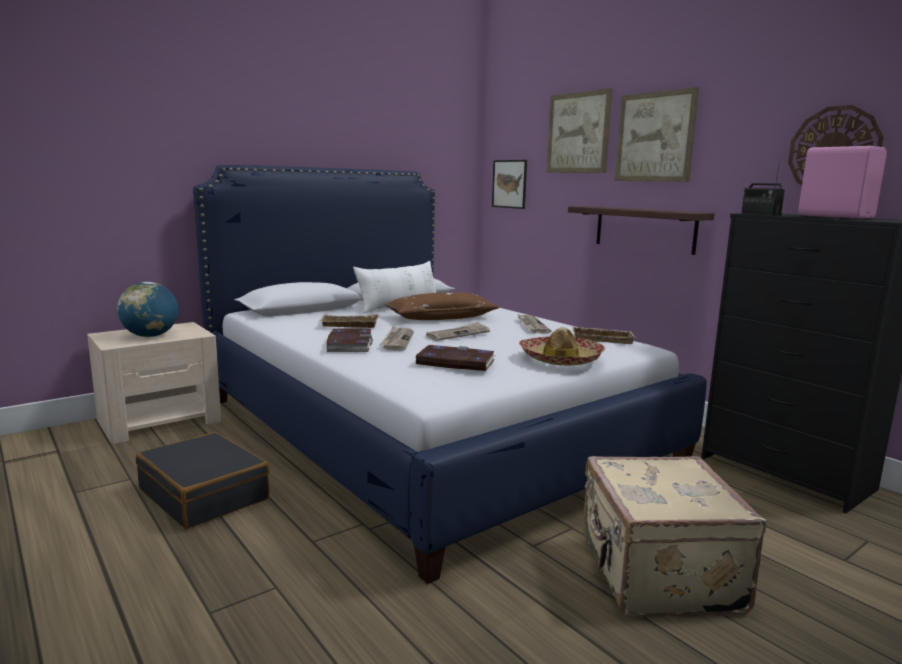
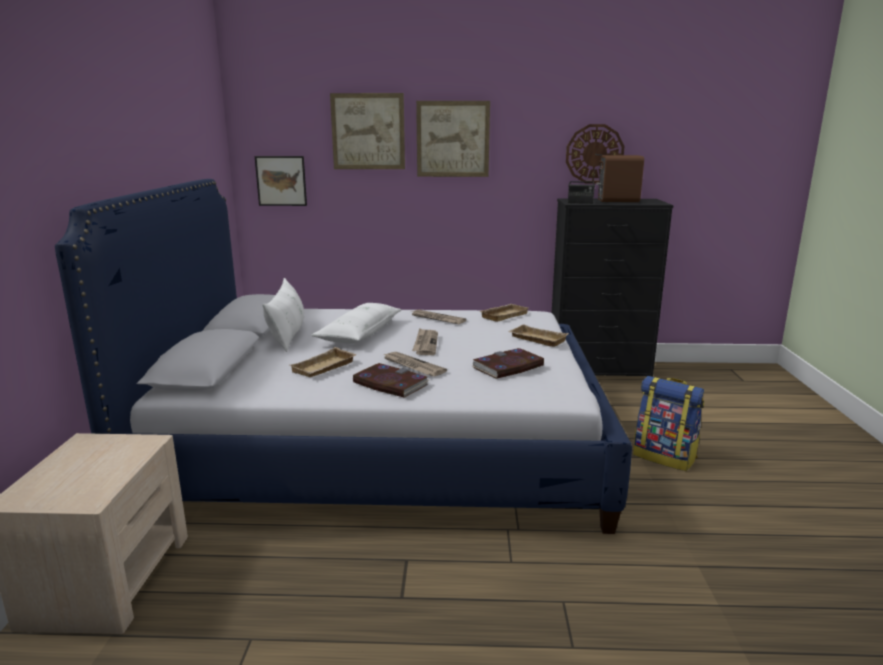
camera: 50 degrees left, 5 degrees up
globe [117,282,178,337] -> none
black suitcase [136,432,270,529] -> none
brown pillow [385,292,500,320] -> white pillow [311,303,402,344]
hat [519,327,605,366] -> beige tray [508,324,569,347]
shelf [568,206,715,255] -> none
beige suitcase [583,456,766,618] -> backpack [633,376,704,471]
pink speaker [798,146,887,219] -> brown speaker [596,155,644,202]

